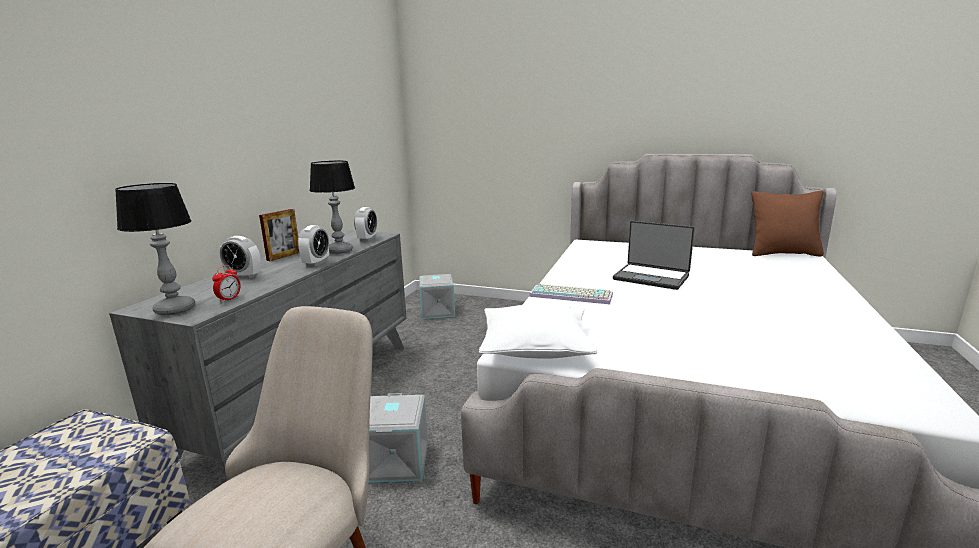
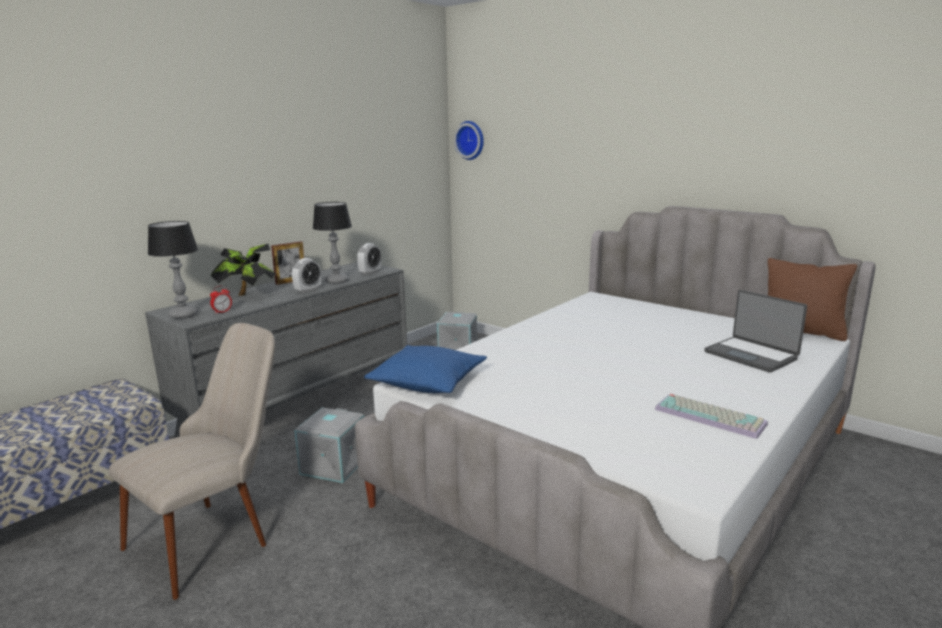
camera: 20 degrees right, 0 degrees up
alarm clock [219,236,261,279] -> potted plant [211,244,276,296]
white pillow [479,304,597,359] -> blue pillow [364,345,487,393]
keyboard [529,284,613,304] -> keyboard moved to [655,394,768,439]
laptop [613,221,695,290] -> laptop moved to [704,290,807,373]
none -> wall clock [454,121,484,160]

